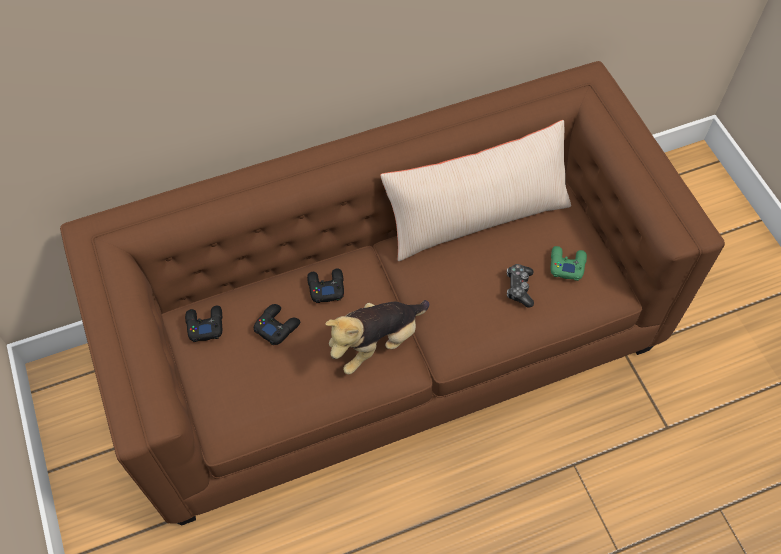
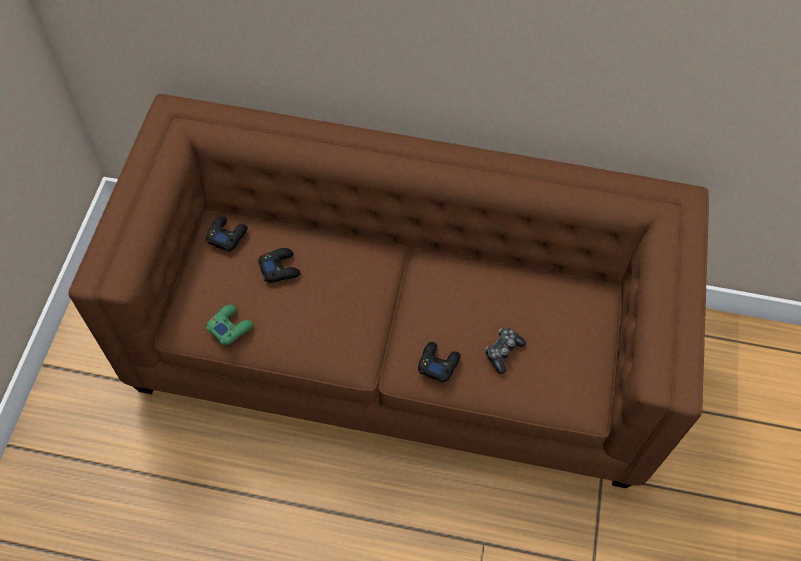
camera: 30 degrees right, 0 degrees up
black game controller [307,269,344,303] -> black game controller moved to [418,342,461,383]
plush toy [325,300,429,374] -> none
beige pillow [380,120,571,261] -> none
green game controller [551,246,587,281] -> green game controller moved to [206,304,254,345]

